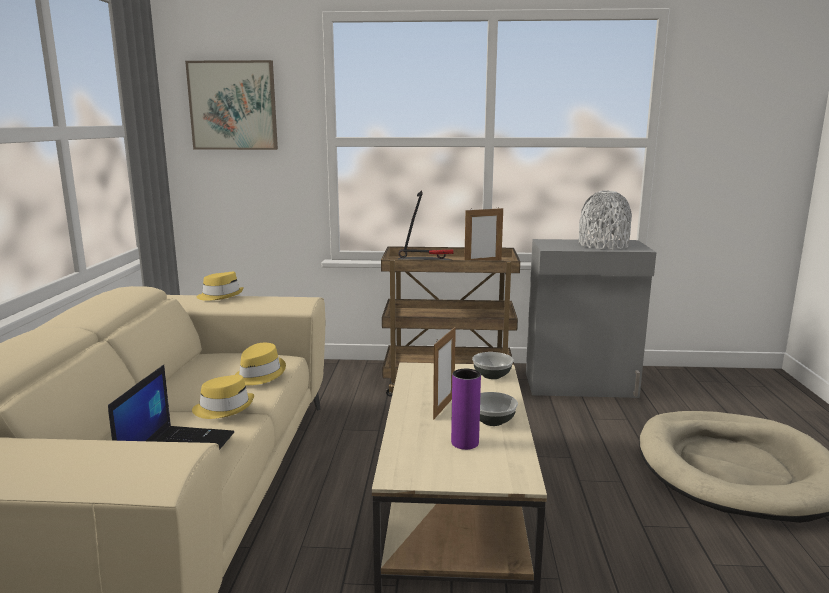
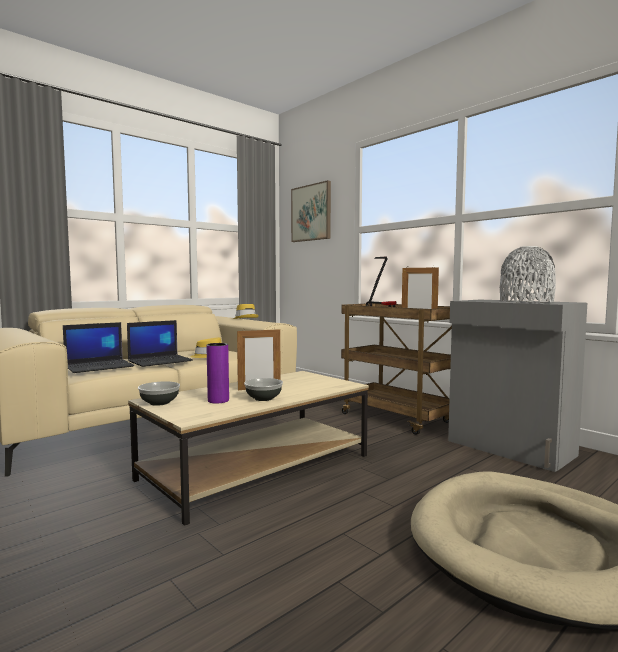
camera: 45 degrees right, 10 degrees down
yellow hat [192,375,254,419] -> laptop [127,320,193,367]
bowl [472,352,514,379] -> bowl moved to [138,381,180,406]

